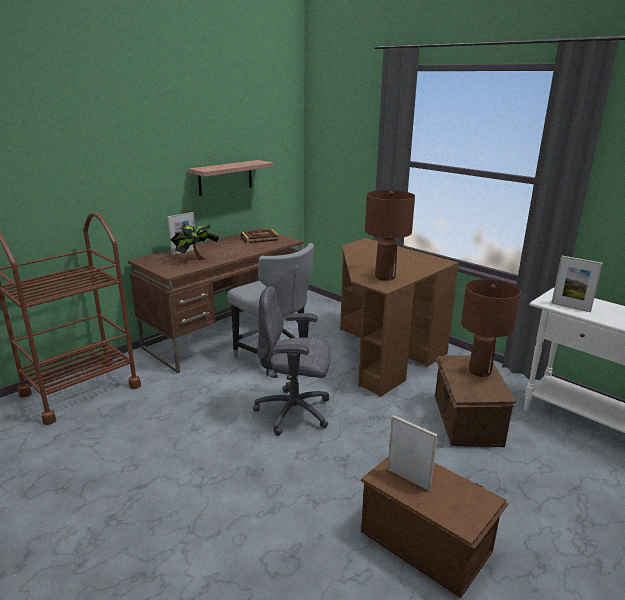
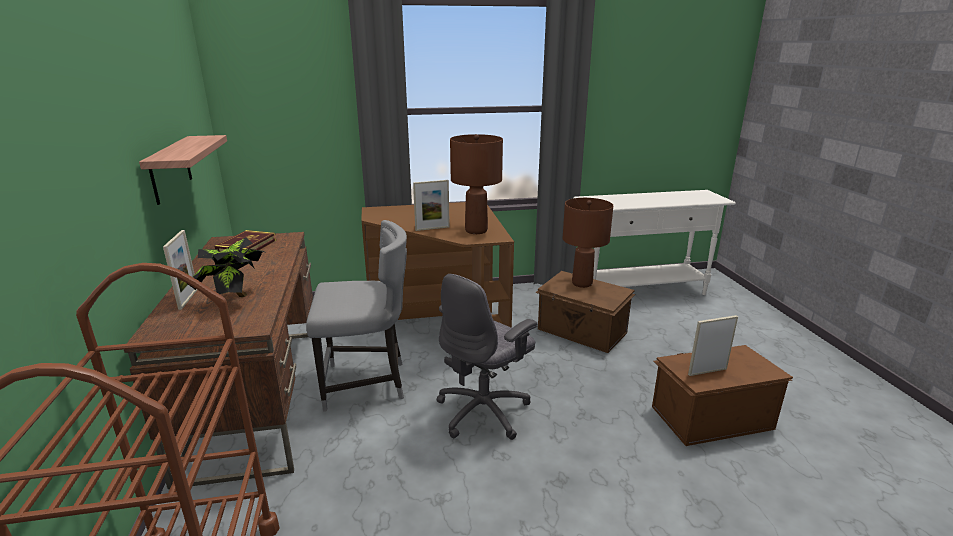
camera: 55 degrees left, 0 degrees up
picture frame [552,256,603,312] -> picture frame moved to [413,180,450,231]

